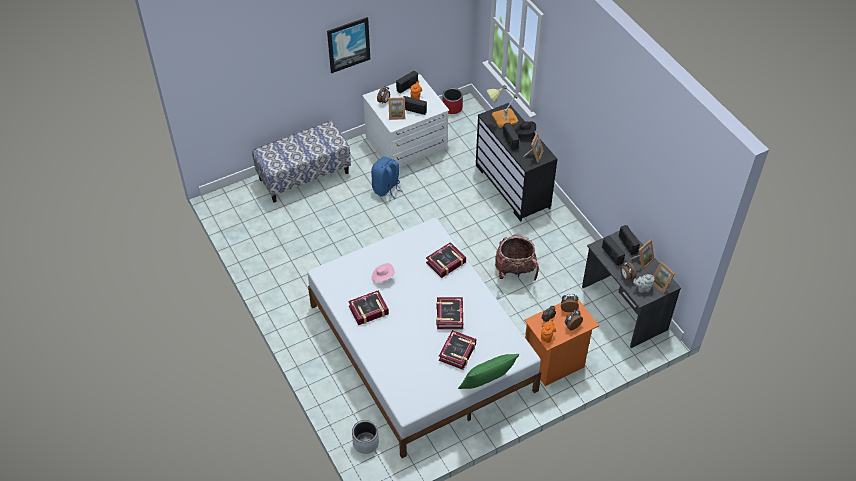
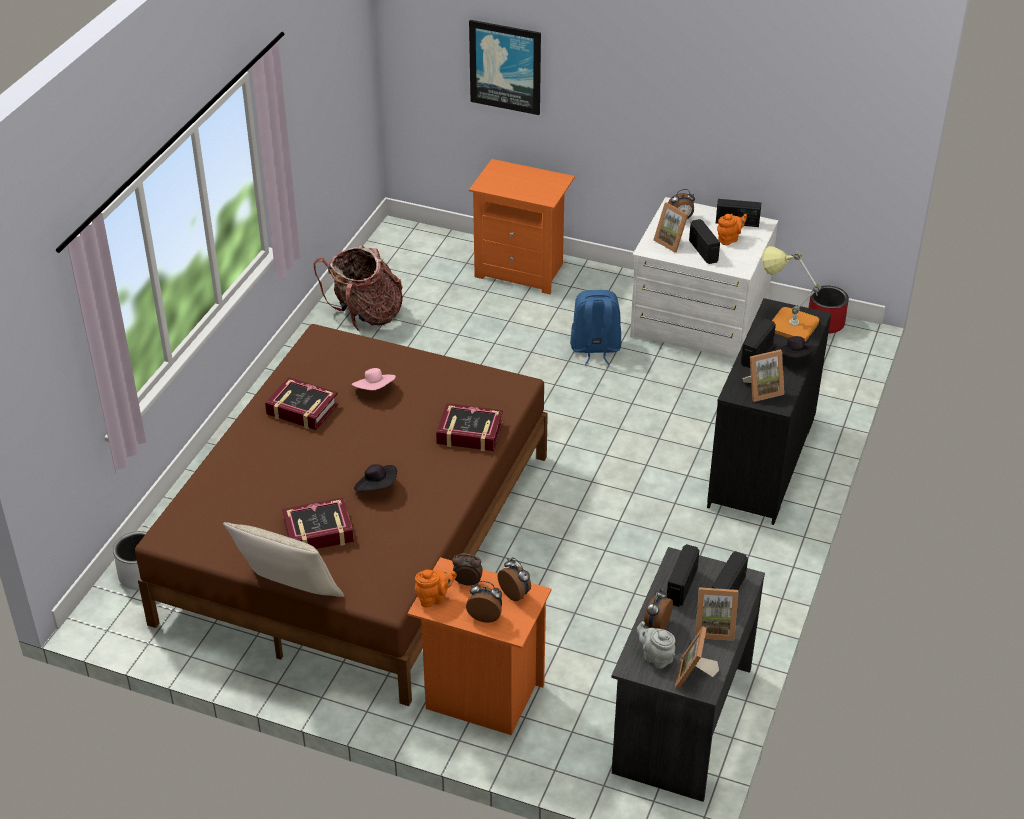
camera: 50 degrees right, 10 degrees down
bench [252,121,351,203] -> orange nightstand [469,159,575,294]
white bed [307,217,541,458] -> brown bed [135,324,548,706]
picture [327,17,370,73] -> picture moved to [469,20,541,115]
book [436,297,463,329] -> black hat [354,464,397,491]
green pillow [458,354,519,389] -> beige pillow [223,522,344,597]
backpack [495,233,539,281] -> backpack moved to [314,245,403,331]

